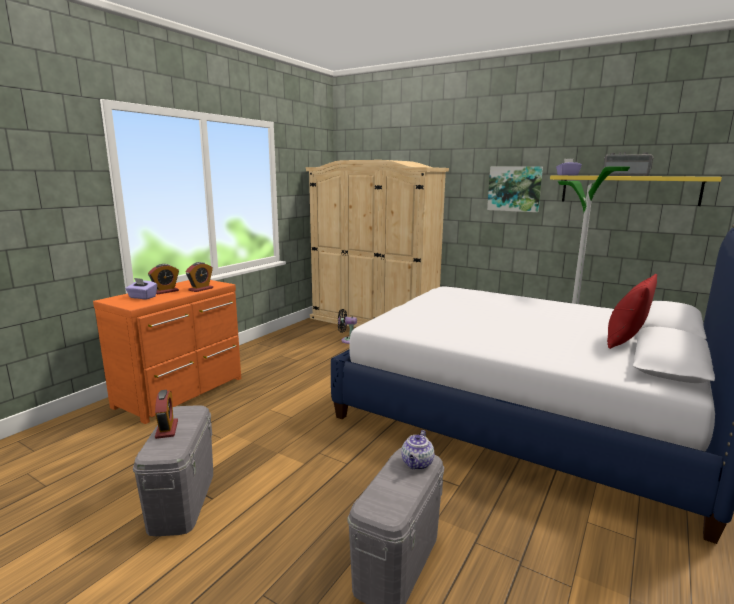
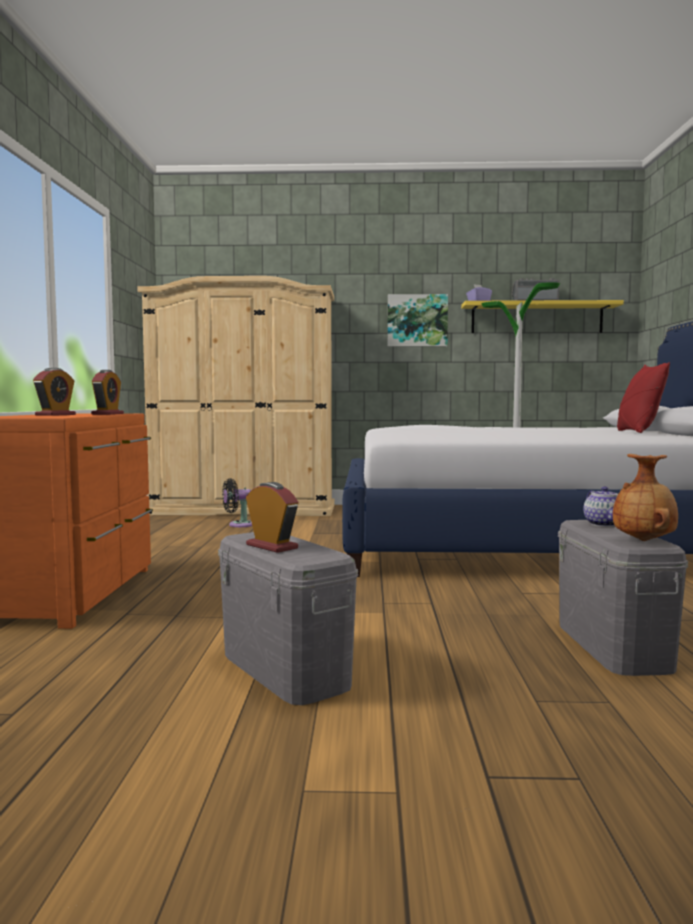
camera: 30 degrees left, 10 degrees down
purple tissue box [125,278,157,299] -> none
none -> brown vase [613,454,678,541]

